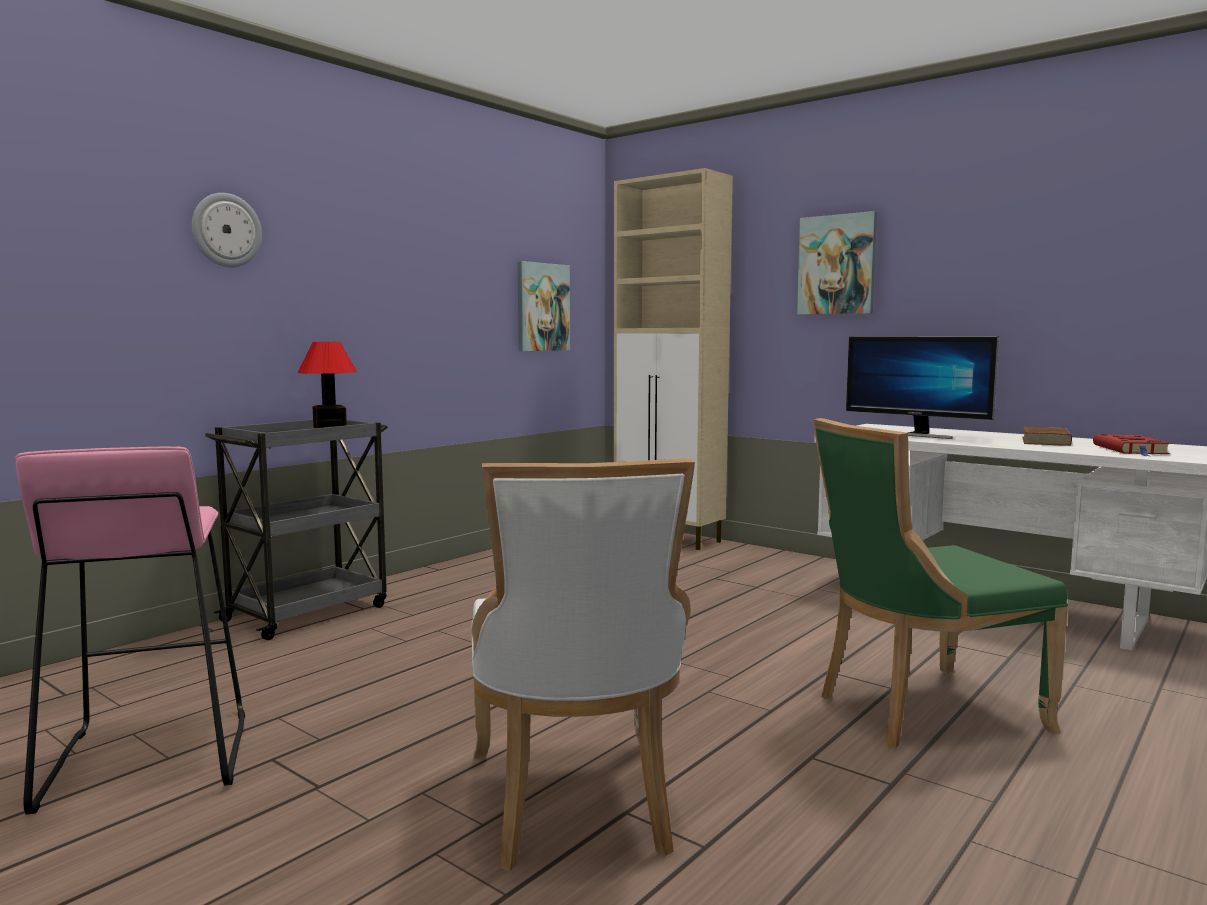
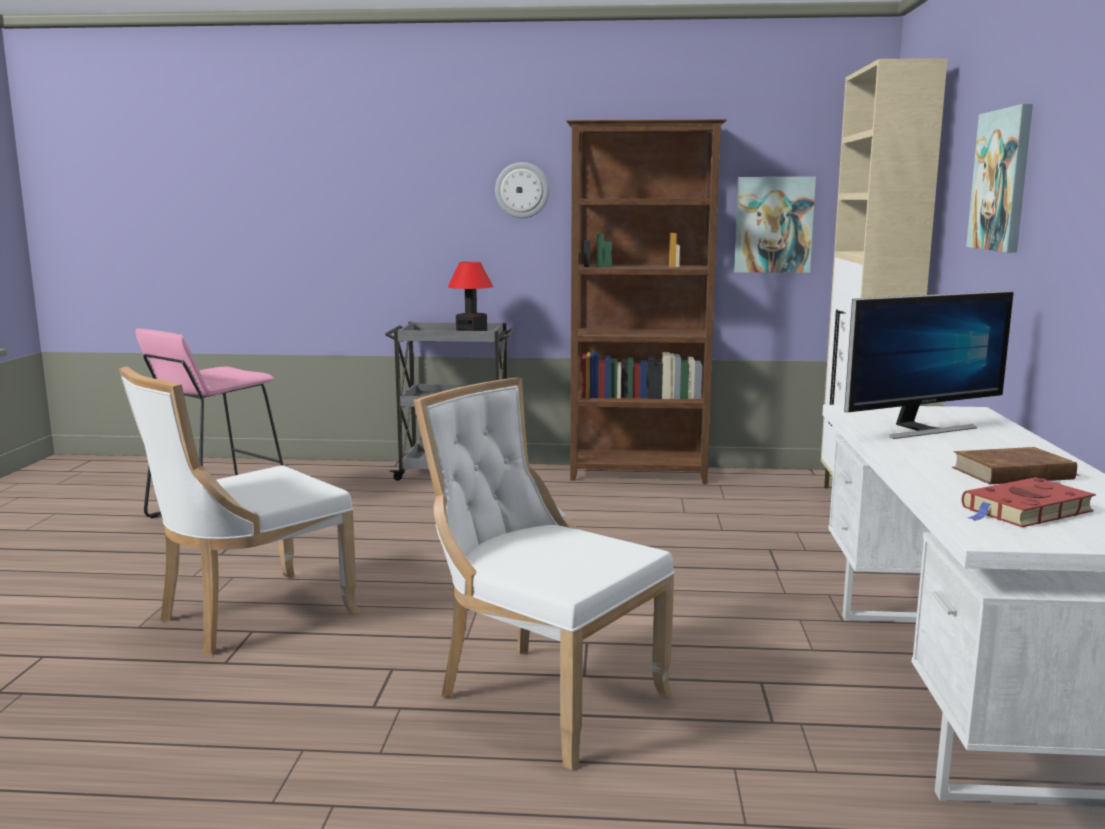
camera: 55 degrees right, 5 degrees up
wall clock [192,193,262,267] -> wall clock moved to [495,162,549,218]
green chair [813,418,1068,749] -> white chair [414,378,675,770]
monitor [846,336,999,439] -> monitor turned 120 degrees counterclockwise [844,291,1013,439]
none -> brown bookcase [566,119,727,483]

